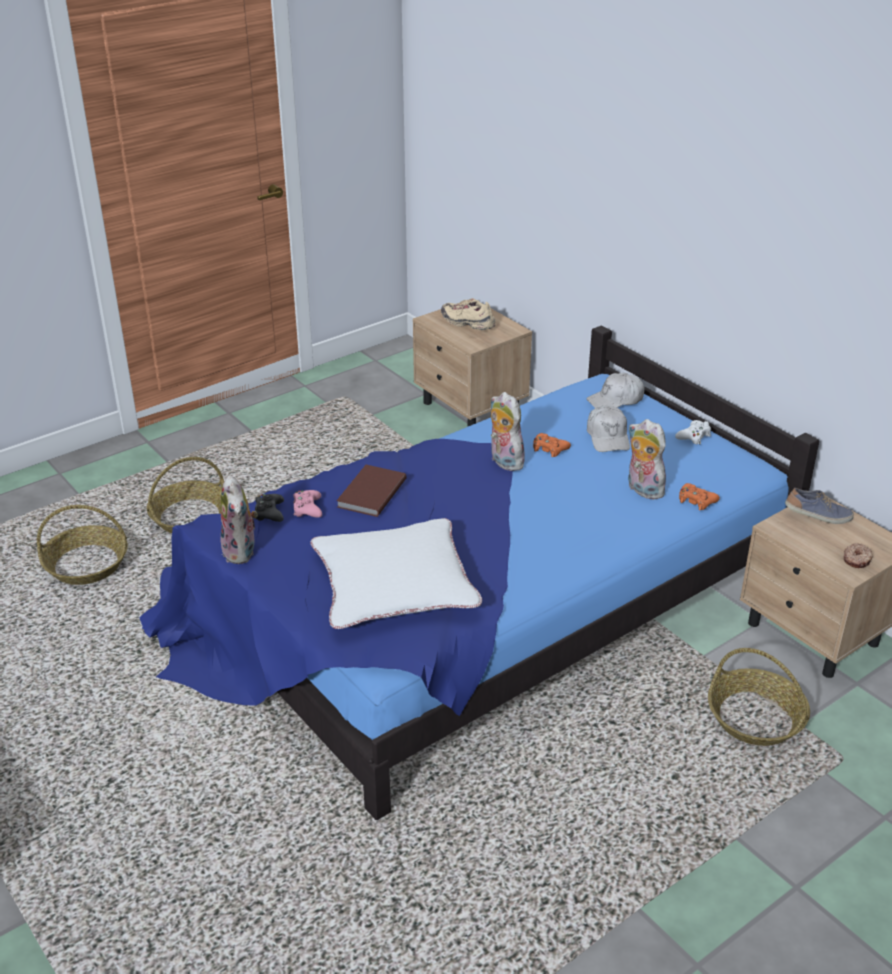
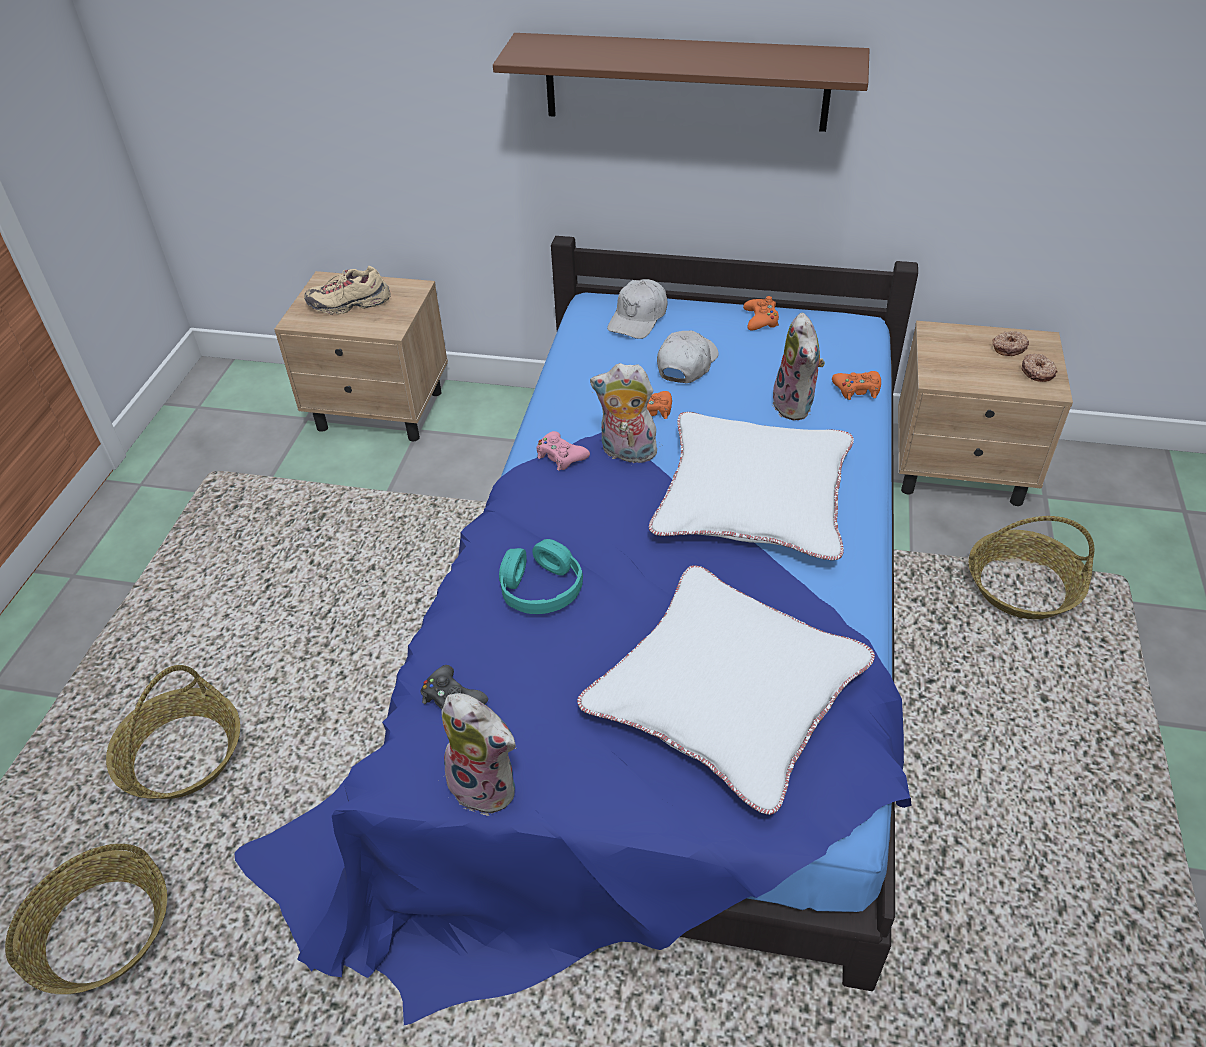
camera: 40 degrees left, 10 degrees up
pink game controller [293,490,322,518] -> pink game controller moved to [536,431,590,471]
brown book [337,465,407,517] -> turquoise headphones [499,539,583,614]
white cap [587,406,630,452] -> white cap turned 105 degrees counterclockwise [657,331,719,383]
plush toy [628,419,670,500] -> plush toy turned 105 degrees counterclockwise [773,313,825,420]
white game controller [675,420,711,445] -> orange game controller [743,296,779,331]
shoe [785,488,854,524] -> none
none -> brown shelf [493,33,870,132]
none -> white pillow [649,412,854,560]
none -> donut [992,331,1029,356]

